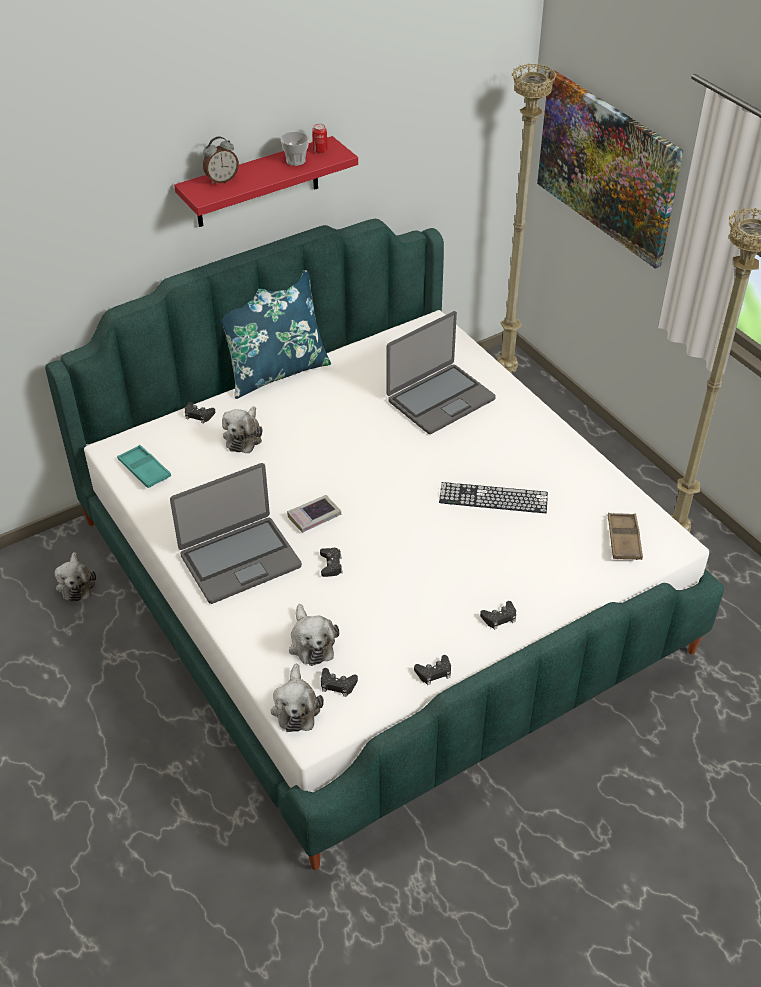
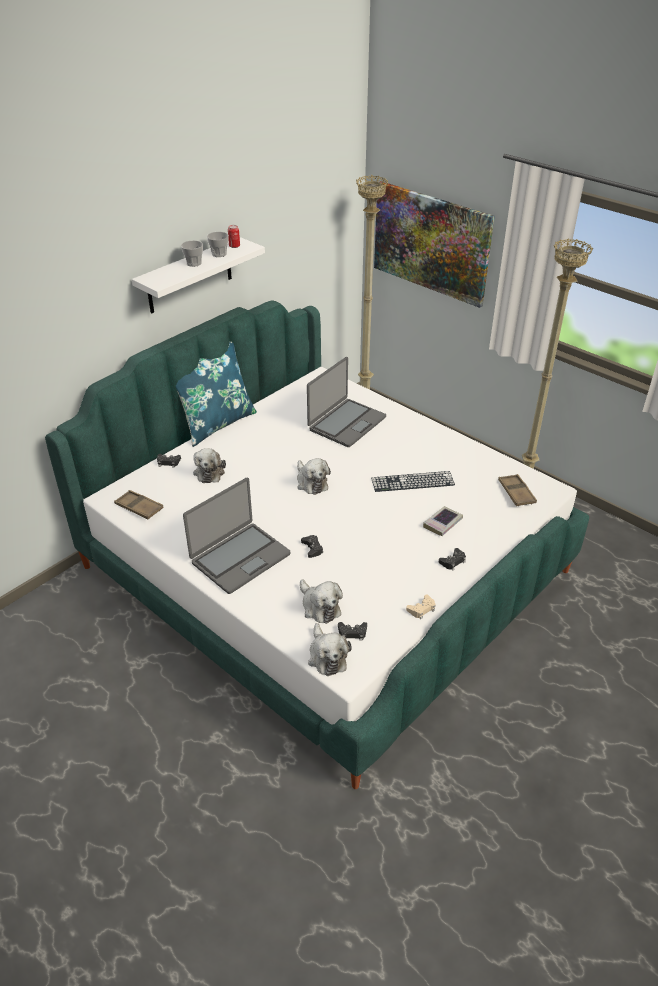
camera: 15 degrees left, 5 degrees down
plush toy [55,552,96,602] -> plush toy moved to [297,458,331,495]
turquoise tray [117,445,171,488] -> brown tray [114,490,164,519]
red shelf [174,136,358,227] -> white shelf [132,237,265,314]
alarm clock [203,137,239,185] -> none
book [287,495,341,533] -> book moved to [423,506,463,536]
black game controller [414,655,451,685] -> beige game controller [406,594,435,619]
none -> cup [181,241,203,267]

